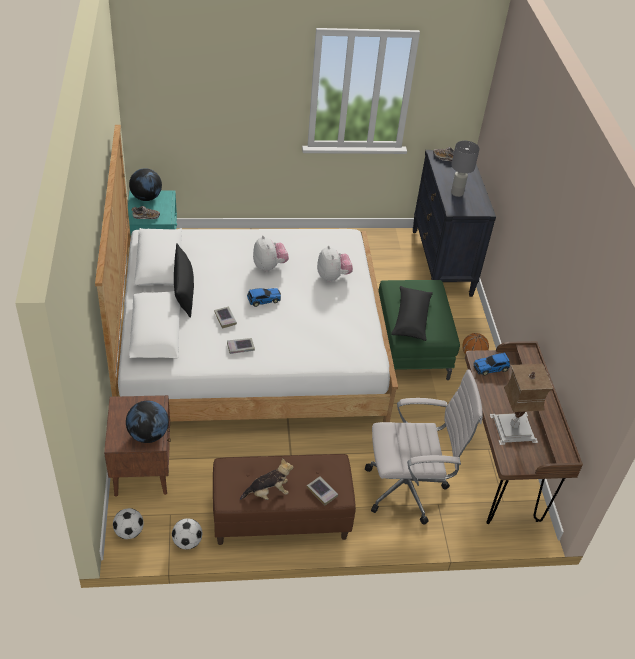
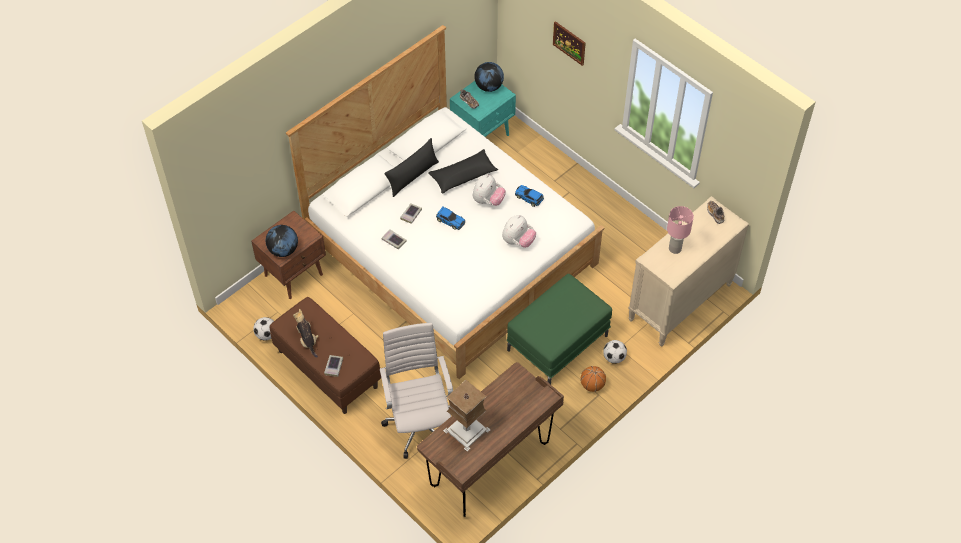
camera: 55 degrees right, 10 degrees up
football [113,508,144,539] -> football moved to [603,340,627,364]
plush toy [240,458,294,500] -> plush toy turned 150 degrees counterclockwise [293,309,318,358]
white office chair [365,369,483,525] -> white office chair turned 150 degrees counterclockwise [380,323,453,459]
black pillow [391,286,433,341] -> black pillow moved to [428,149,498,193]
black dresser [413,150,496,297] -> beige dresser [628,196,749,347]
grey table lamp [451,141,479,197] -> pink table lamp [667,206,694,254]
toy car [473,353,510,375] -> toy car moved to [515,185,544,207]
none -> picture [553,21,586,66]

